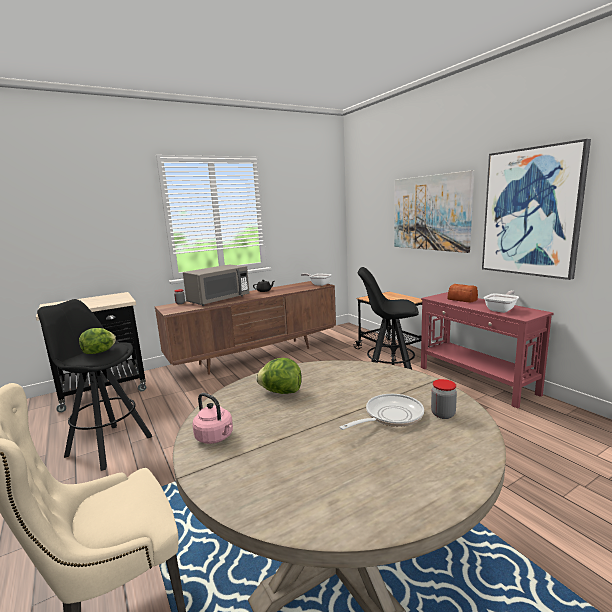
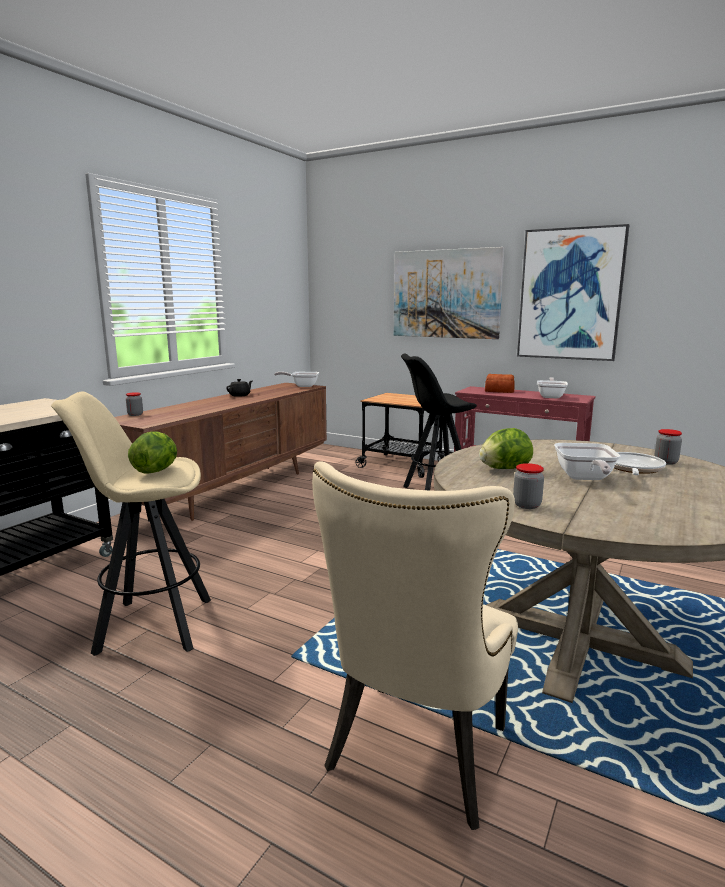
camera: 30 degrees left, 0 degrees up
black stool [37,299,152,471] -> beige stool [51,391,211,656]
grey microwave [183,265,249,306] -> none
pink kettle [192,393,233,444] -> jar [513,463,544,509]
none -> frying pan [554,443,620,480]

